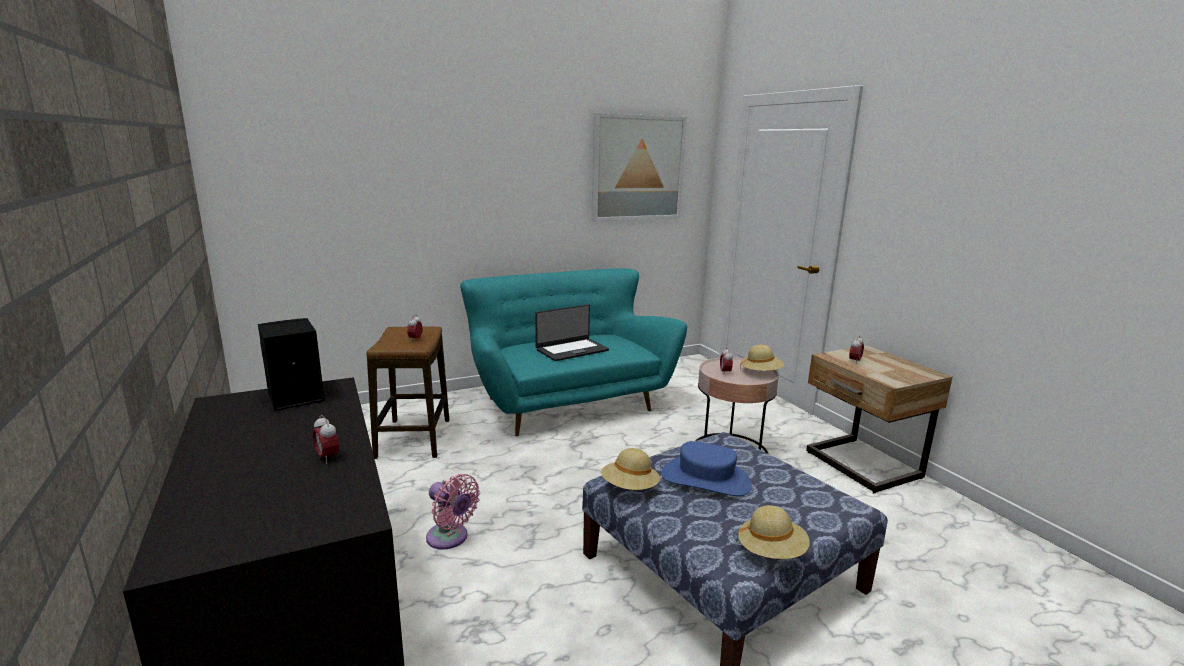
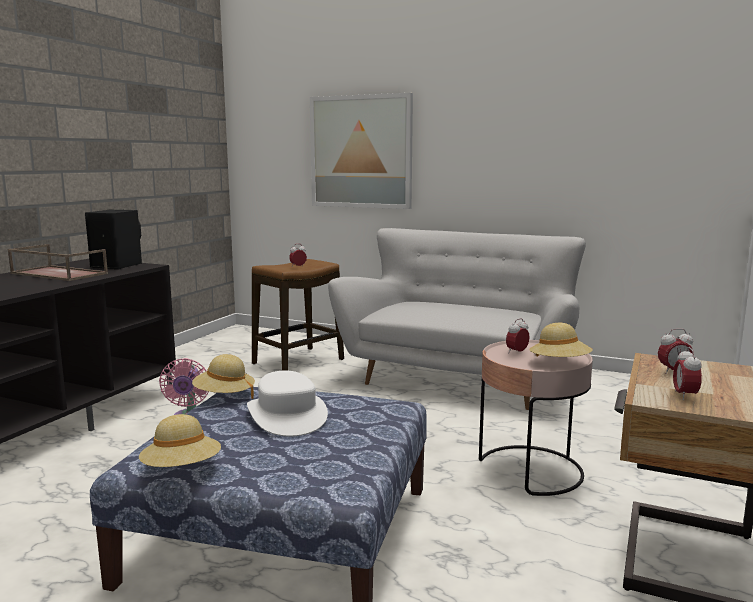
camera: 50 degrees right, 5 degrees down
alarm clock [313,415,339,464] -> alarm clock moved to [673,347,702,400]
turquoise sofa [460,268,687,436] -> white sofa [328,228,586,410]
laptop [535,304,609,361] -> none
picture [591,113,687,221] -> picture moved to [310,93,413,209]
blue hat [661,441,752,496] -> white hat [247,370,328,437]
none -> brown tray [8,244,108,281]

